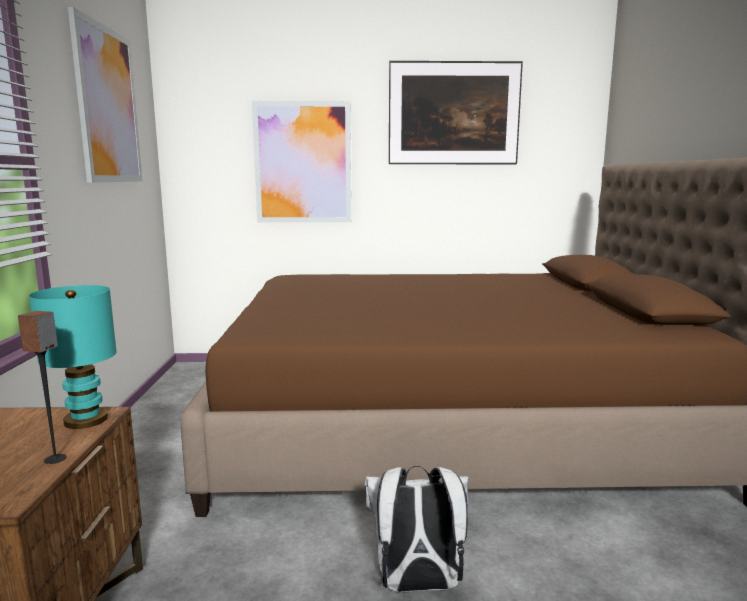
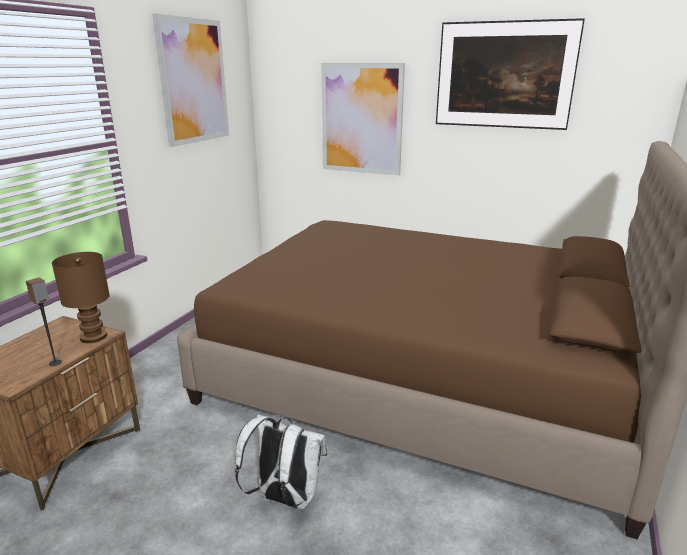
camera: 25 degrees right, 10 degrees up
turquoise table lamp [29,285,117,429] -> brown table lamp [52,252,110,343]

